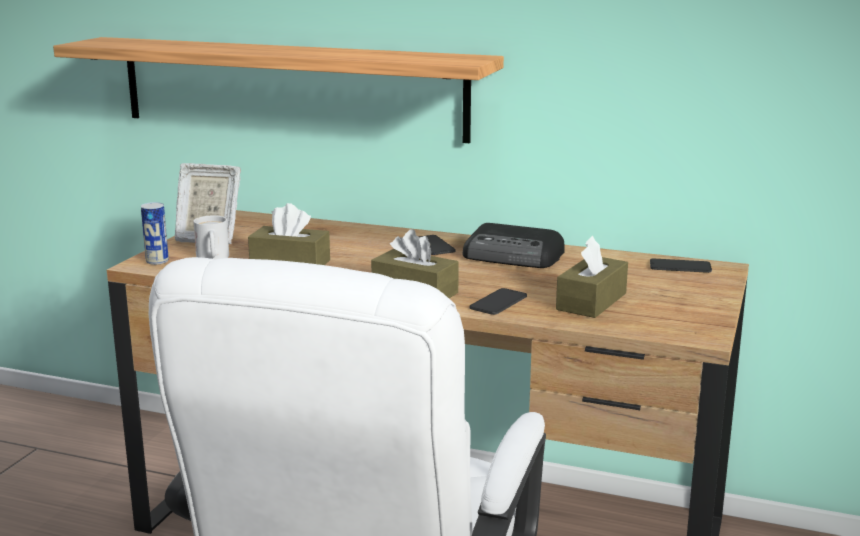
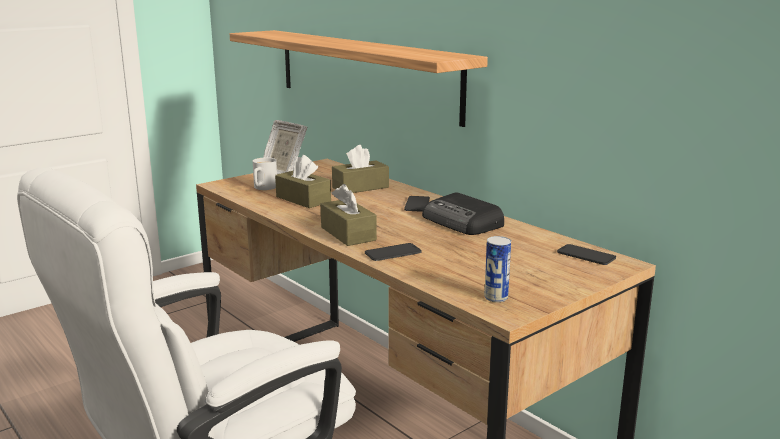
camera: 30 degrees right, 0 degrees up
can [141,202,169,265] -> can moved to [484,236,511,302]
brown tissue box [556,236,628,318] -> brown tissue box moved to [332,145,389,193]

